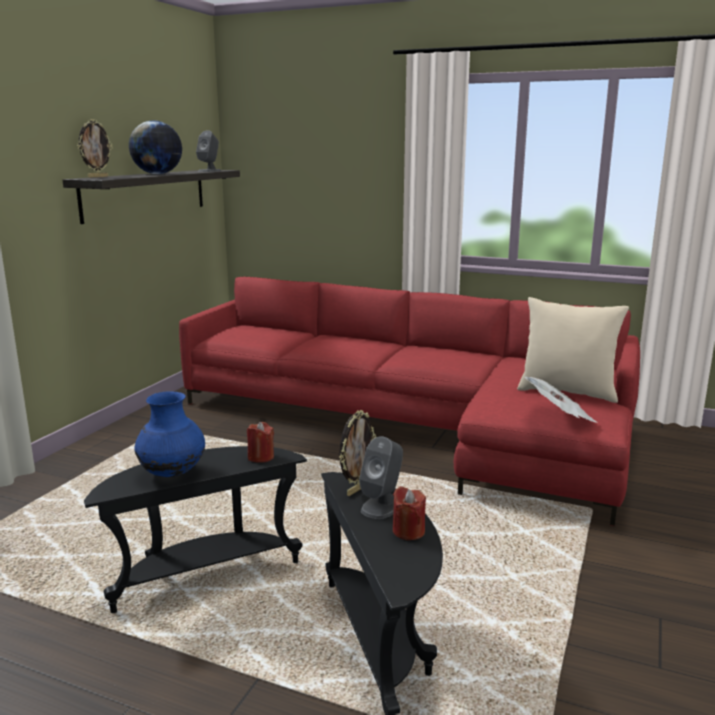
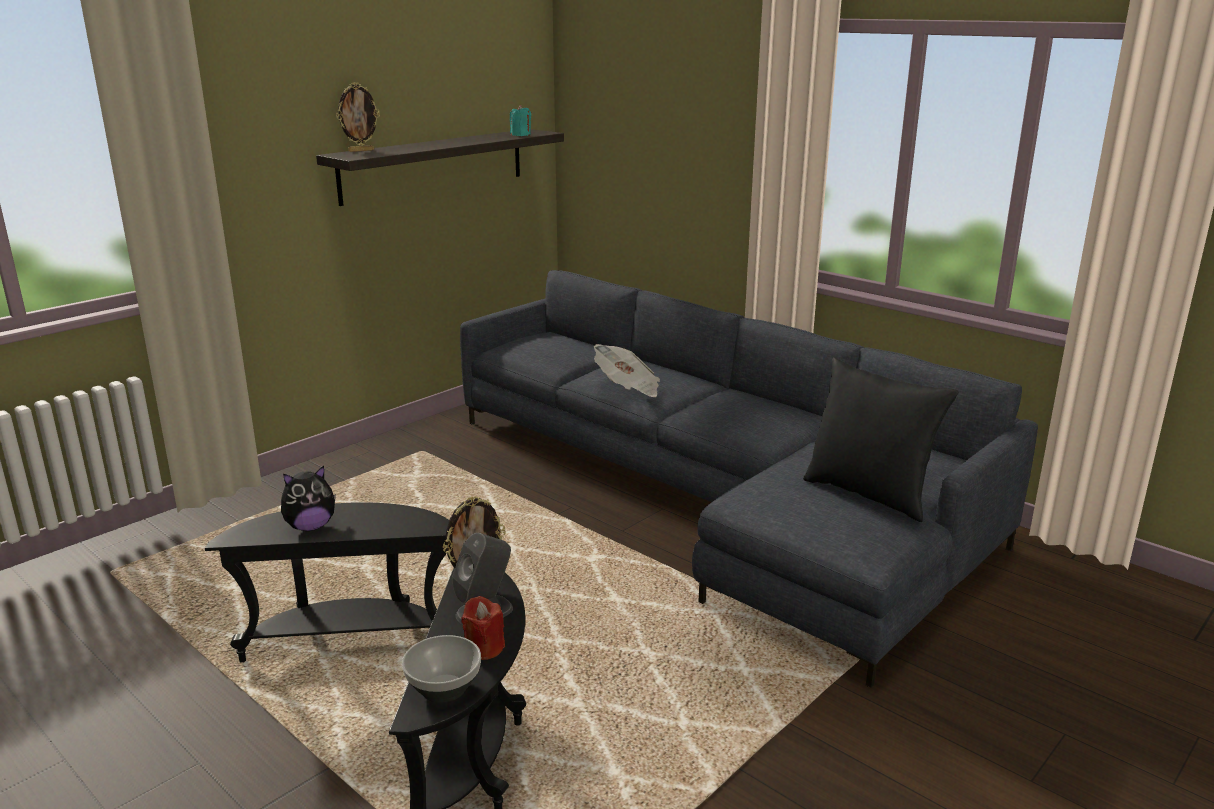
camera: 20 degrees right, 5 degrees up
globe [129,120,182,174] -> none
blue vase [134,391,205,477] -> plush toy [281,466,336,531]
red sofa [179,277,640,526] -> grey sofa [460,270,1038,688]
grey speaker [196,130,221,172] -> turquoise candle [510,105,531,136]
red candle [247,422,274,463] -> none
beige pillow [517,297,629,403] -> black pillow [803,357,958,522]
newspaper [525,377,598,423] -> newspaper moved to [594,344,660,397]
none -> bowl [402,635,481,703]

